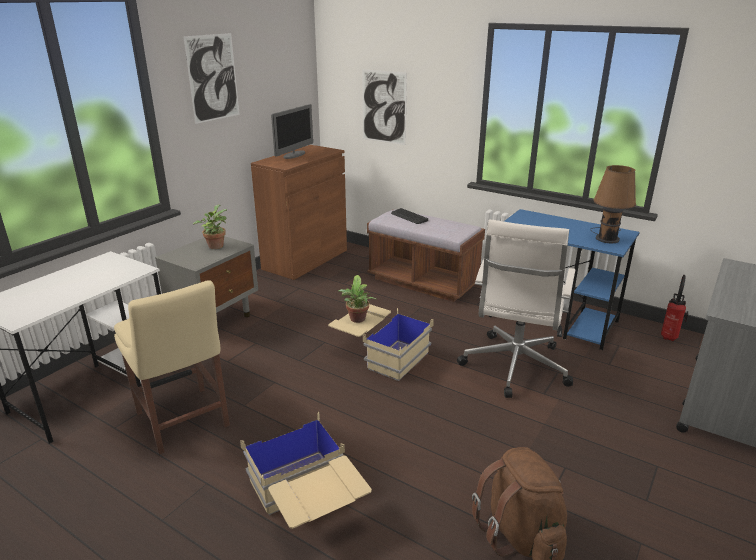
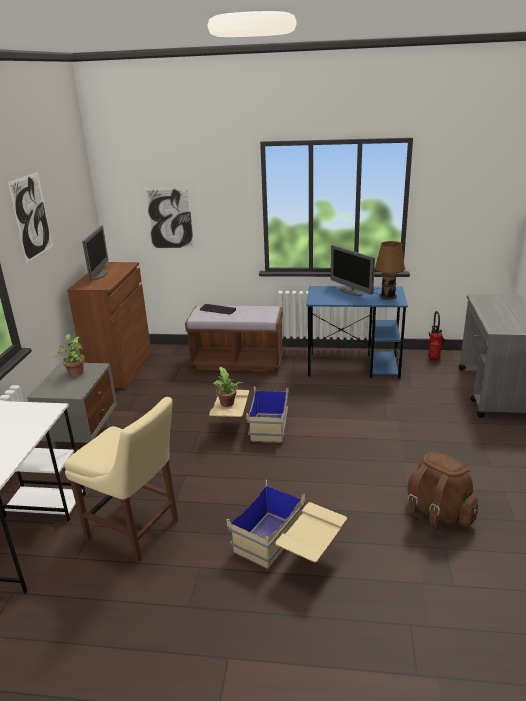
camera: 25 degrees left, 0 degrees up
white office chair [457,219,575,398] -> none
none -> monitor [331,245,375,296]

